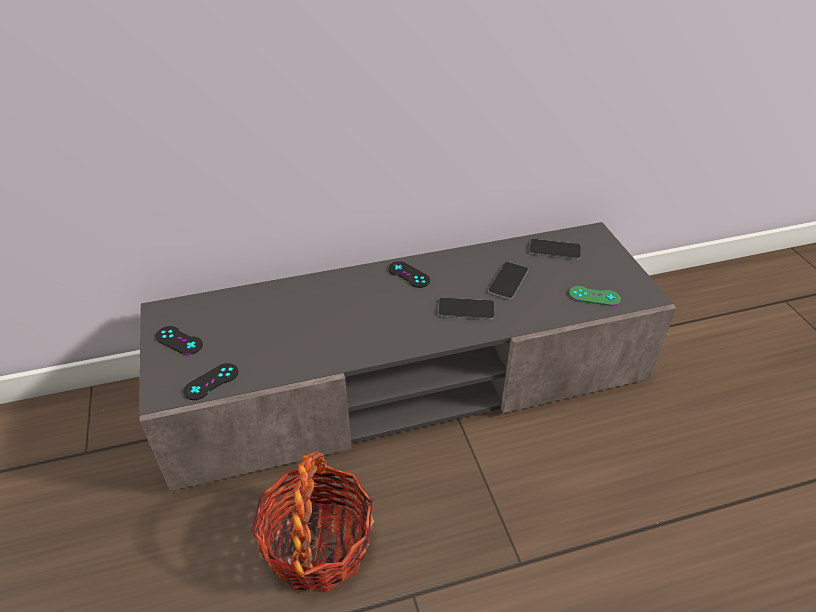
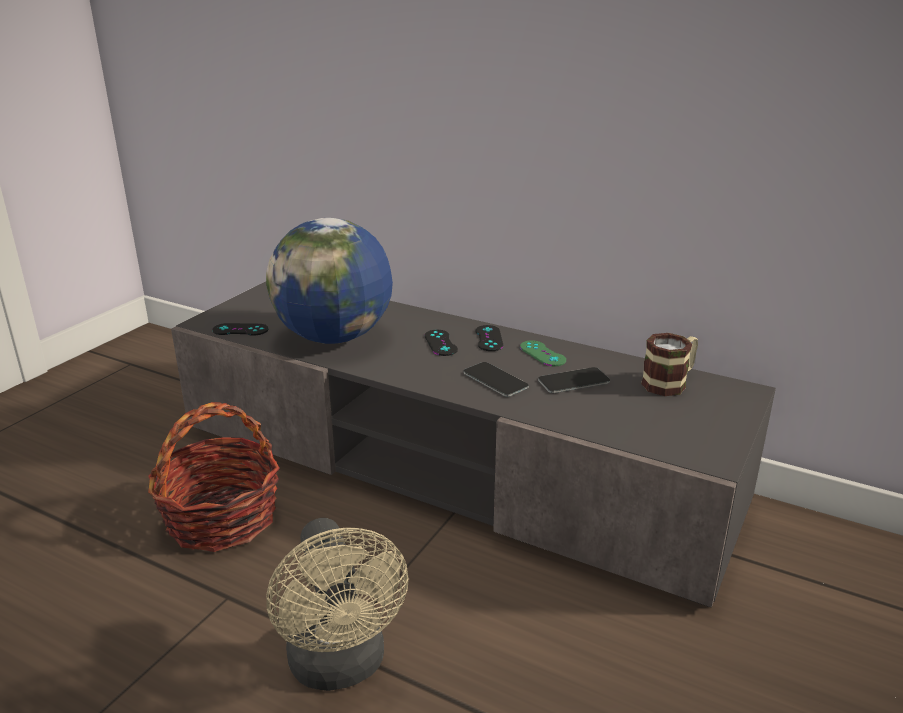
camera: 45 degrees right, 15 degrees down
black game controller [155,326,203,355] -> black game controller moved to [424,330,458,356]
phone [529,239,581,260] -> mug [641,333,698,396]
green game controller [569,286,621,306] -> green game controller moved to [520,340,566,366]
none -> globe [266,218,393,344]
none -> beige fan [266,518,409,691]

